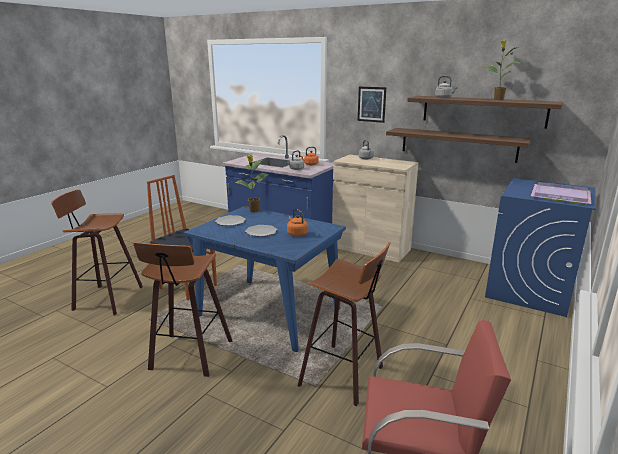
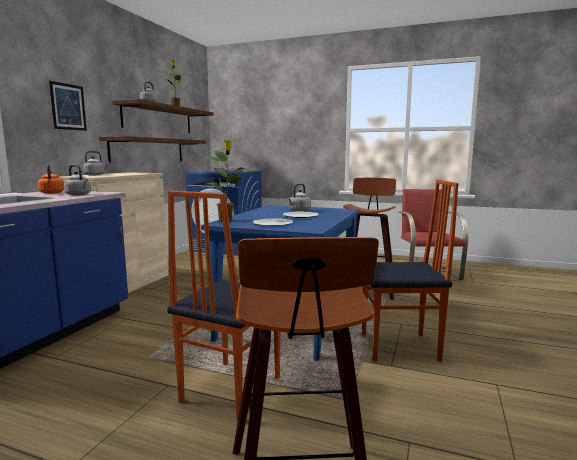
camera: 100 degrees left, 10 degrees down
stool [133,242,232,377] -> chair [362,180,459,362]
orange kettle [287,209,308,236] -> grey kettle [287,184,311,211]

